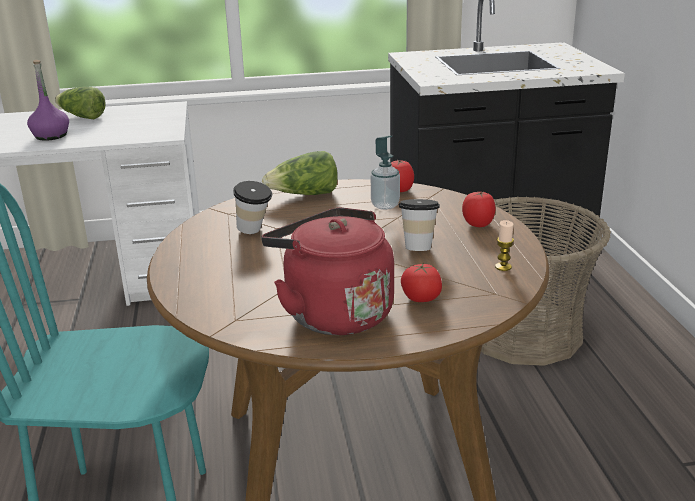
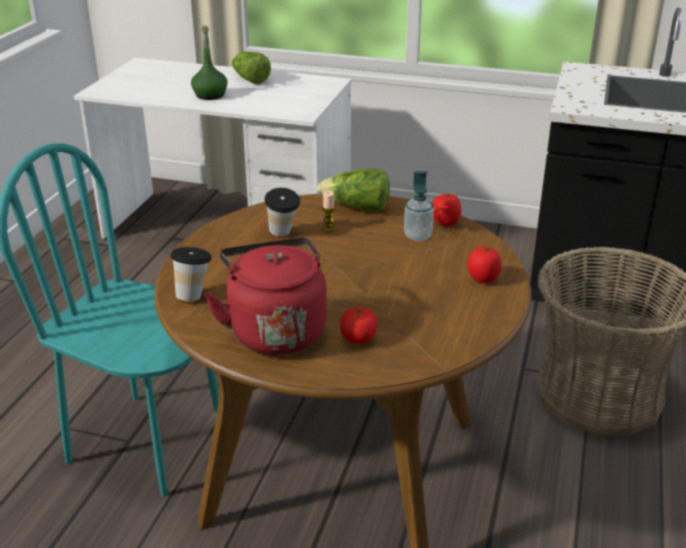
camera: 25 degrees right, 5 degrees up
purple bottle [27,60,69,141] -> green bottle [191,25,228,100]
cup [399,199,440,251] -> cup moved to [171,247,212,301]
candle [495,220,514,271] -> candle moved to [322,190,336,232]

